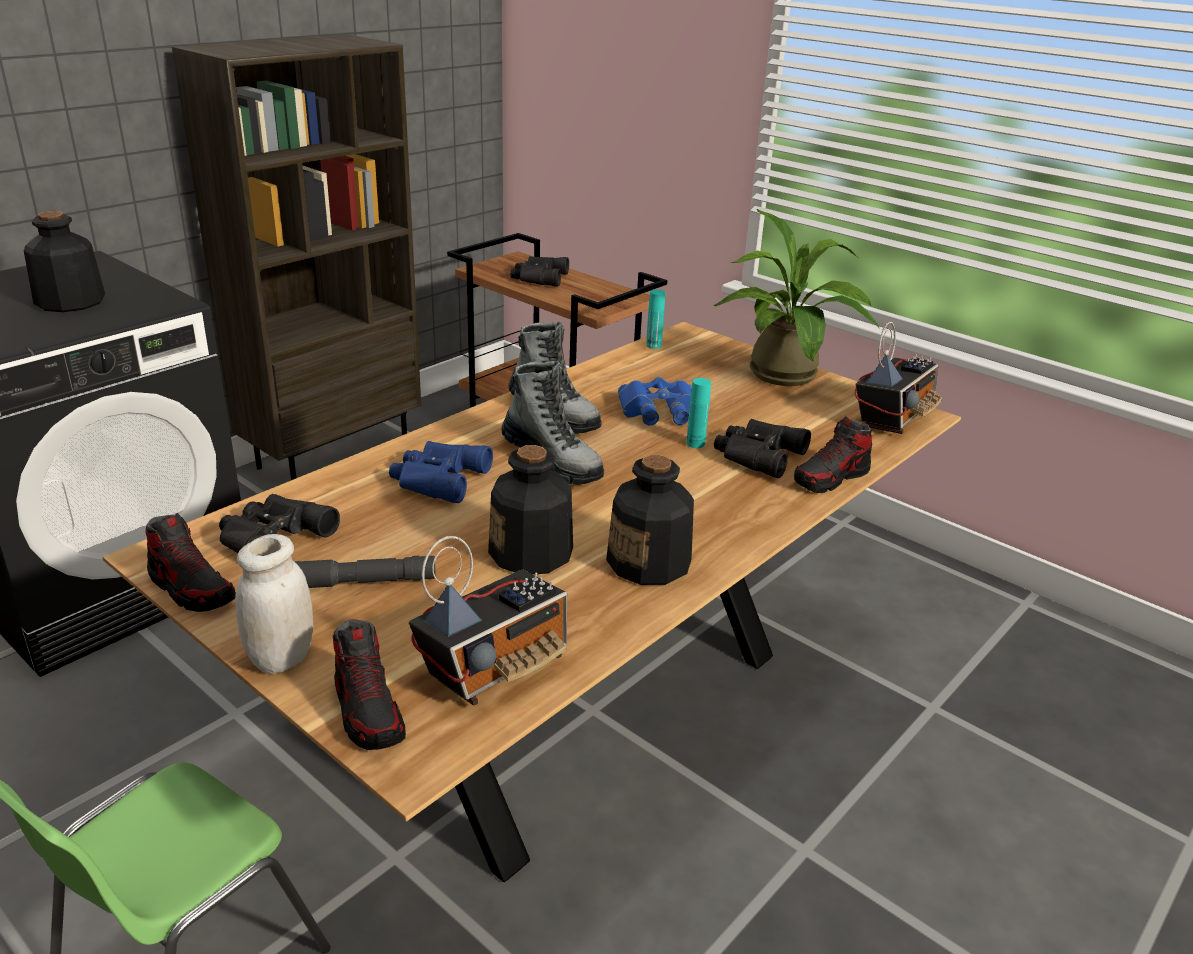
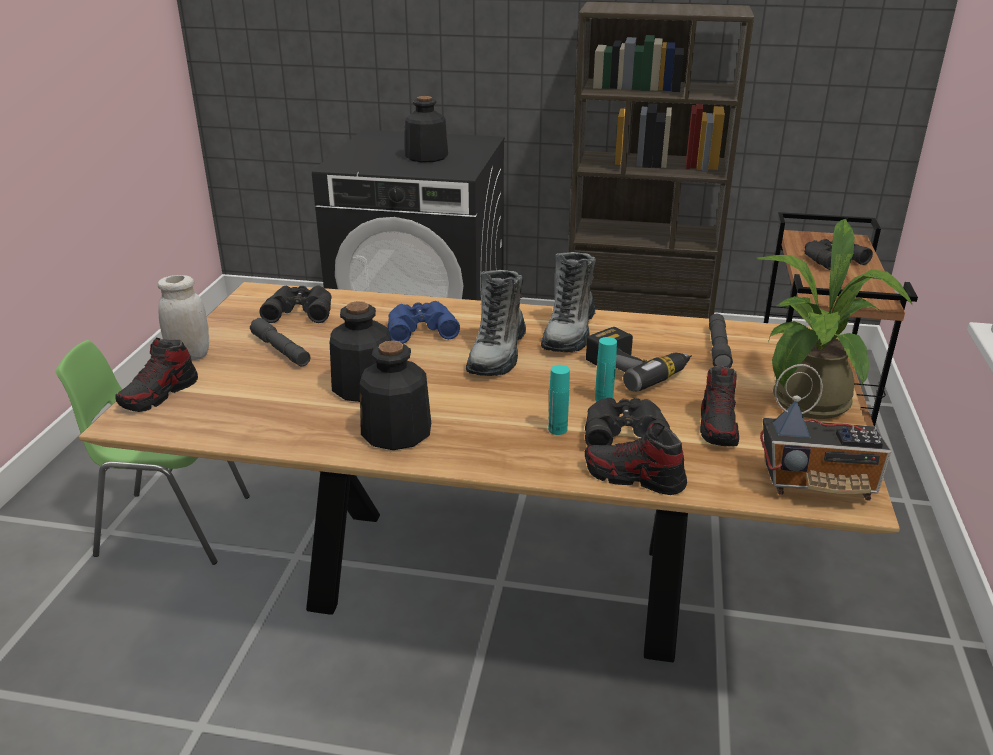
camera: 60 degrees right, 0 degrees up
shoe [145,513,236,612] -> shoe moved to [700,366,739,447]
radio [409,536,567,706] -> none
blue binoculars [618,377,692,425] -> power drill [586,327,692,392]
turquoise bottle [646,290,665,349] -> turquoise bottle moved to [548,365,570,435]
none -> grey flashlight [709,314,733,368]

